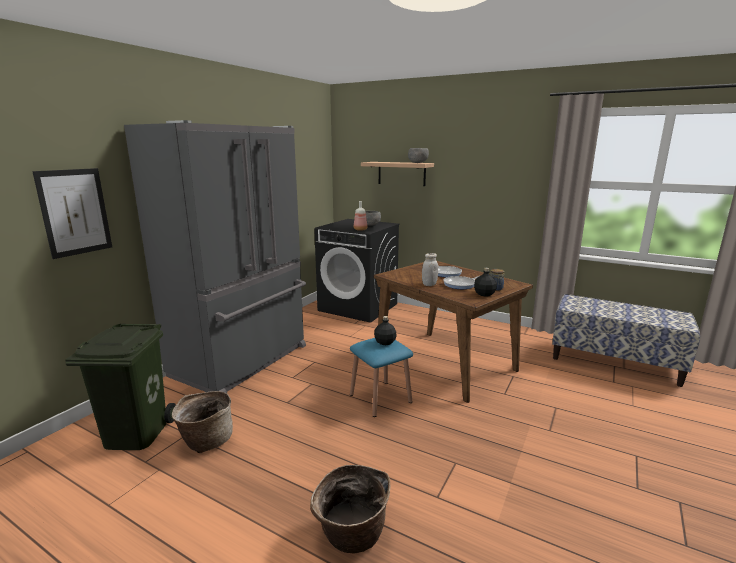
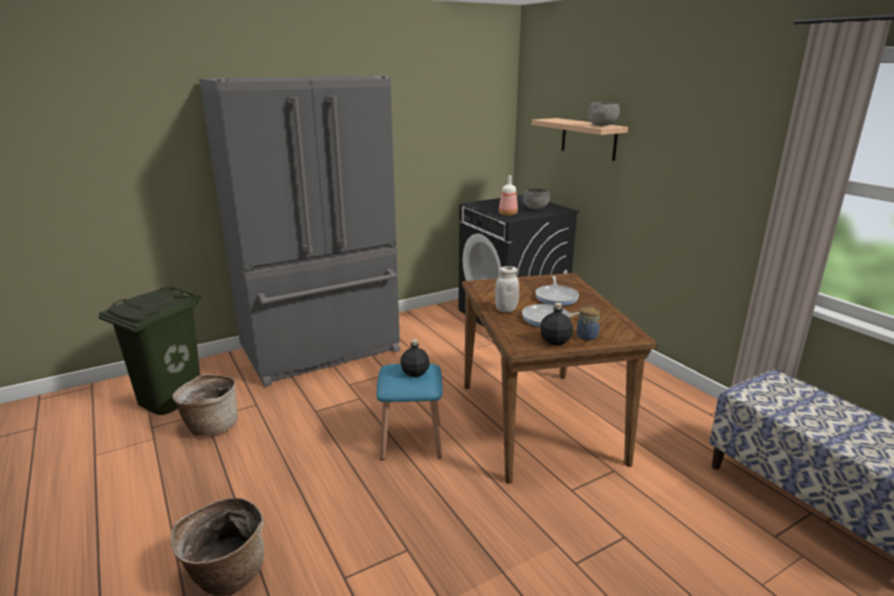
camera: 30 degrees right, 5 degrees up
picture [32,168,112,259] -> none

